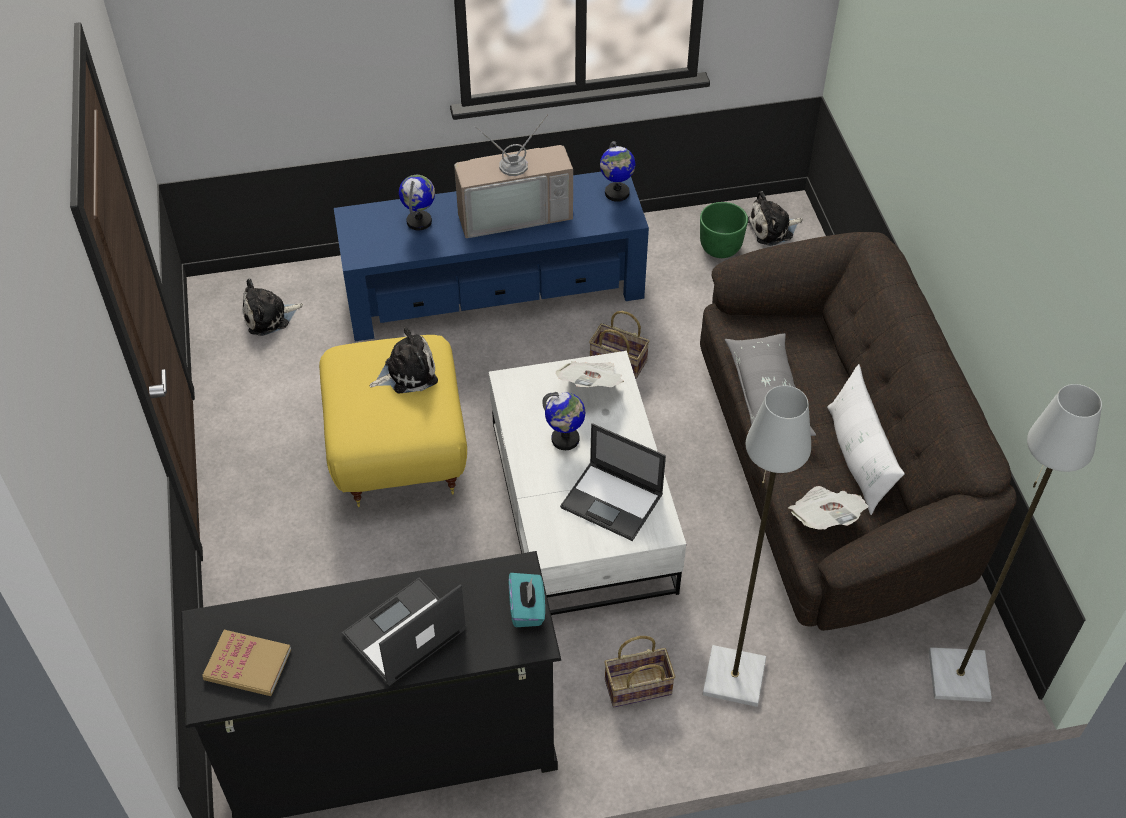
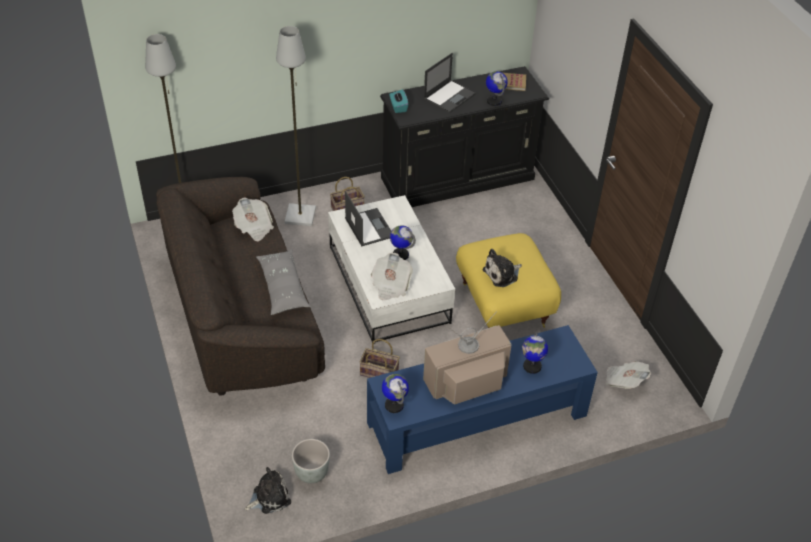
camera: 170 degrees right, 5 degrees down
plush toy [242,278,303,336] -> newspaper [605,361,651,389]
laptop [560,423,666,541] -> laptop turned 45 degrees clockwise [345,191,391,246]
green planter [700,202,748,258] -> grey planter [292,439,330,483]
white pillow [827,364,905,515] -> none
none -> globe [486,71,508,106]

